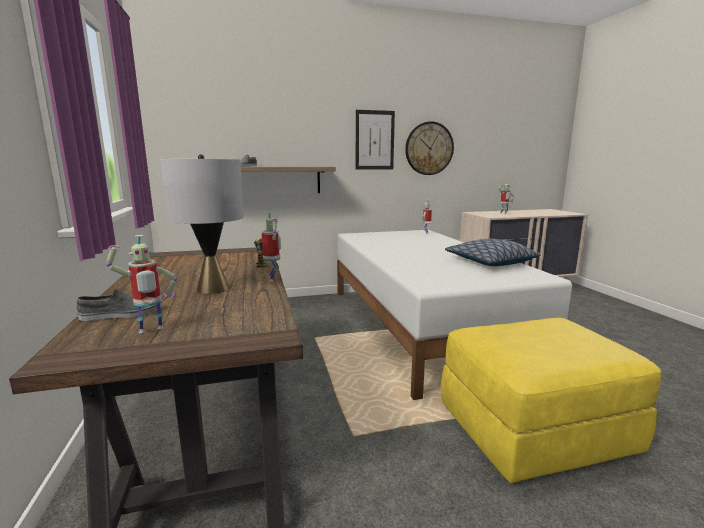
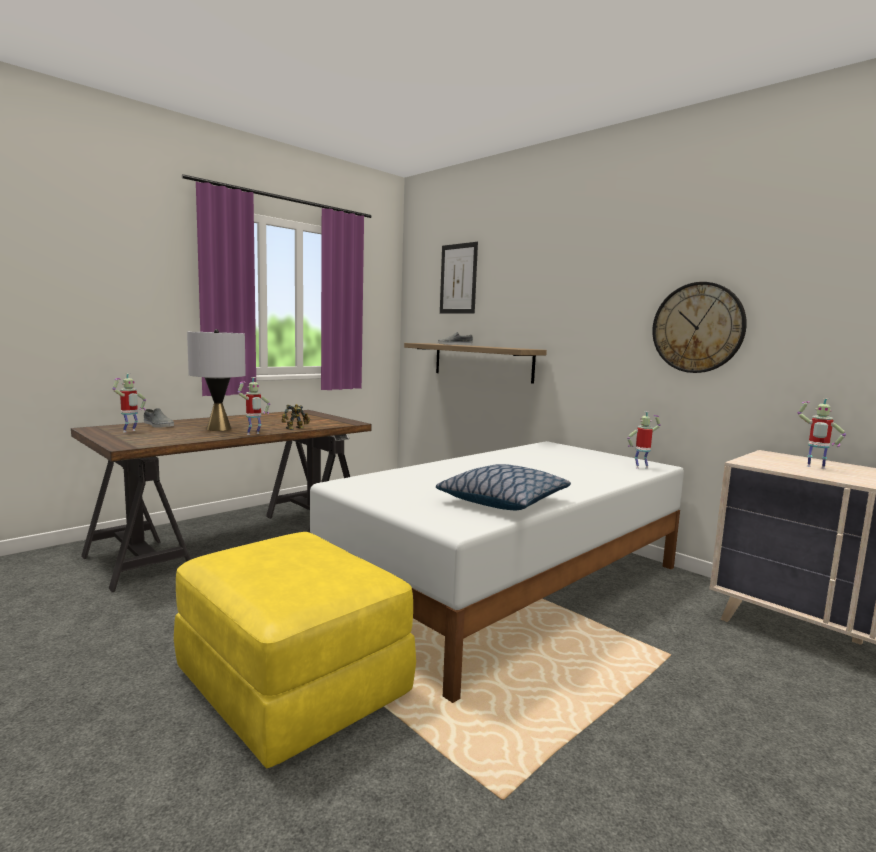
camera: 60 degrees right, 5 degrees down
toy robot [106,235,177,333] -> toy robot turned 90 degrees counterclockwise [112,373,146,432]
picture [356,110,395,170] -> picture moved to [440,242,478,314]

